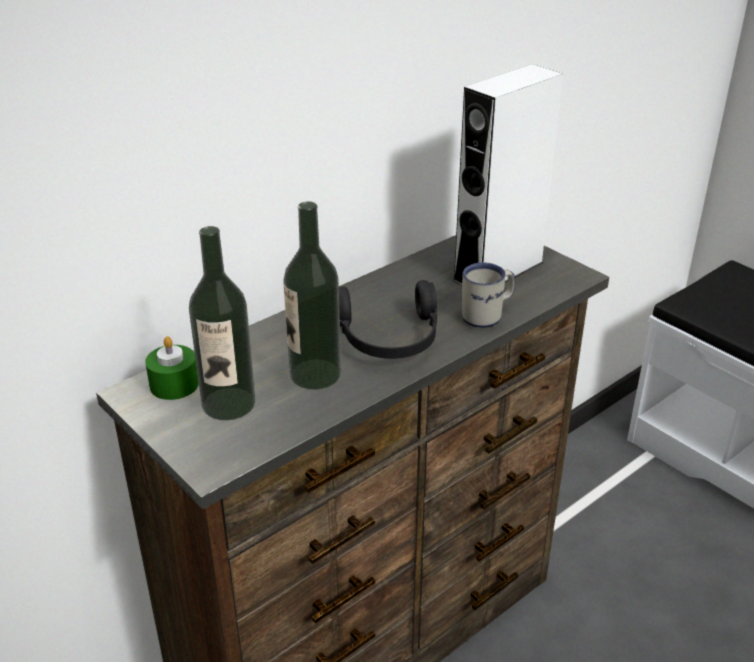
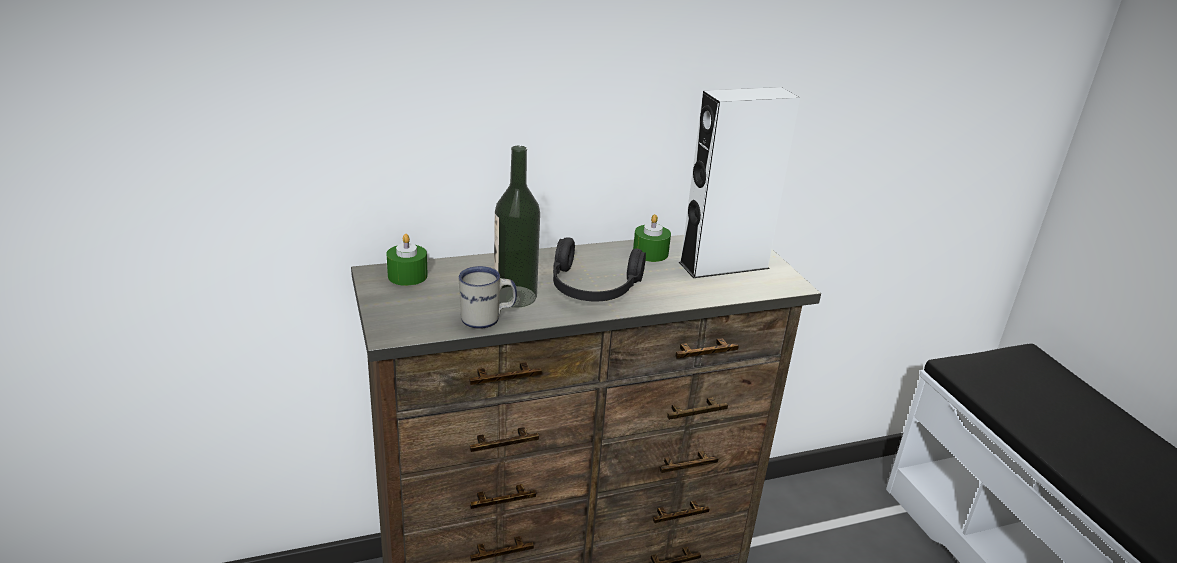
camera: 20 degrees right, 5 degrees down
bottle [189,226,256,420] -> none
white mug [462,262,515,328] -> white mug moved to [459,266,517,329]
none -> green candle [633,214,671,262]

